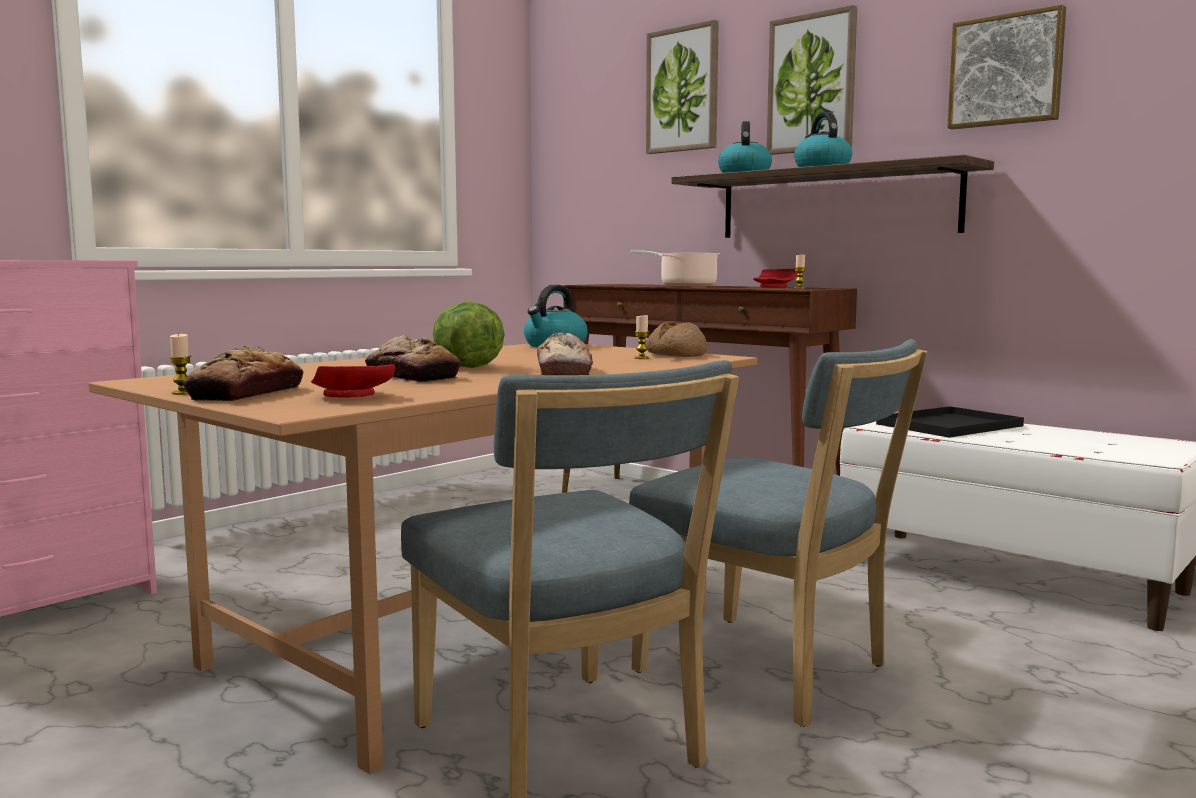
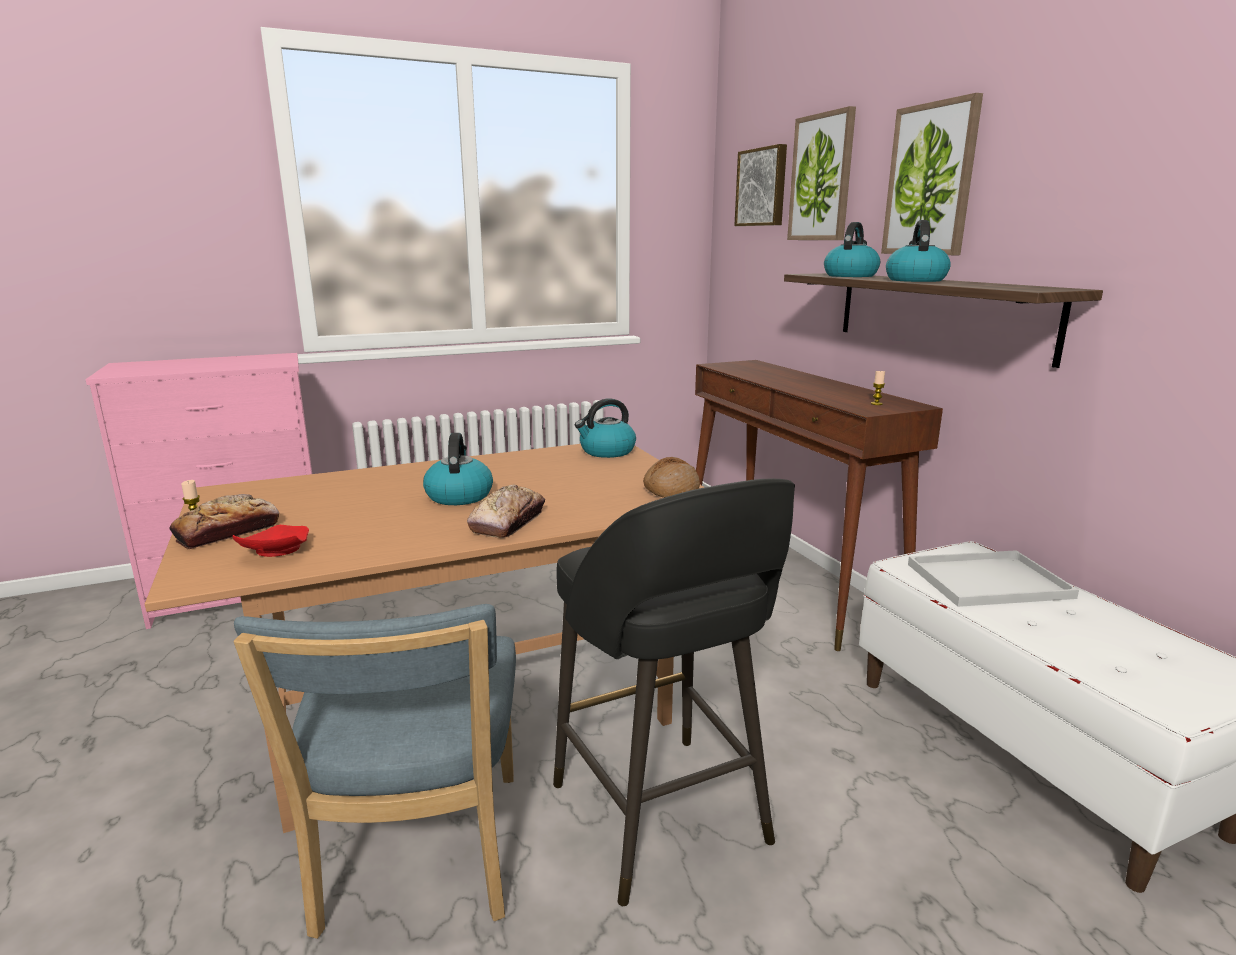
camera: 25 degrees right, 10 degrees up
bread [365,335,461,382] -> none
lettuce [433,301,504,368] -> kettle [423,433,493,505]
blue chair [629,339,927,727] -> black stool [553,479,795,906]
cooking pot [630,250,720,287] -> none
candle [635,315,649,359] -> none
red plate [753,269,798,288] -> none
black tray [876,406,1024,438] -> white tray [908,550,1079,607]
picture [947,5,1066,129] -> picture moved to [734,144,787,226]

